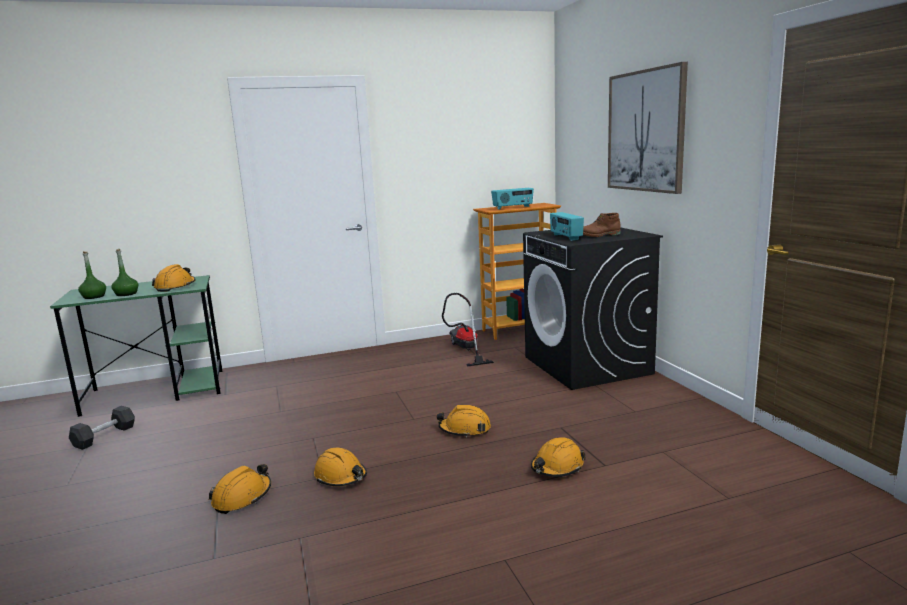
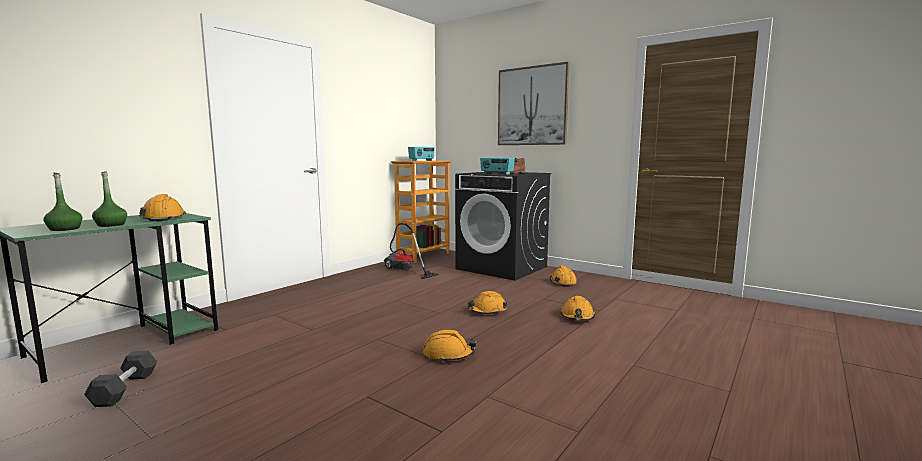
camera: 35 degrees left, 5 degrees down
orange hard hat [209,464,271,514] -> orange hard hat moved to [550,265,577,287]

